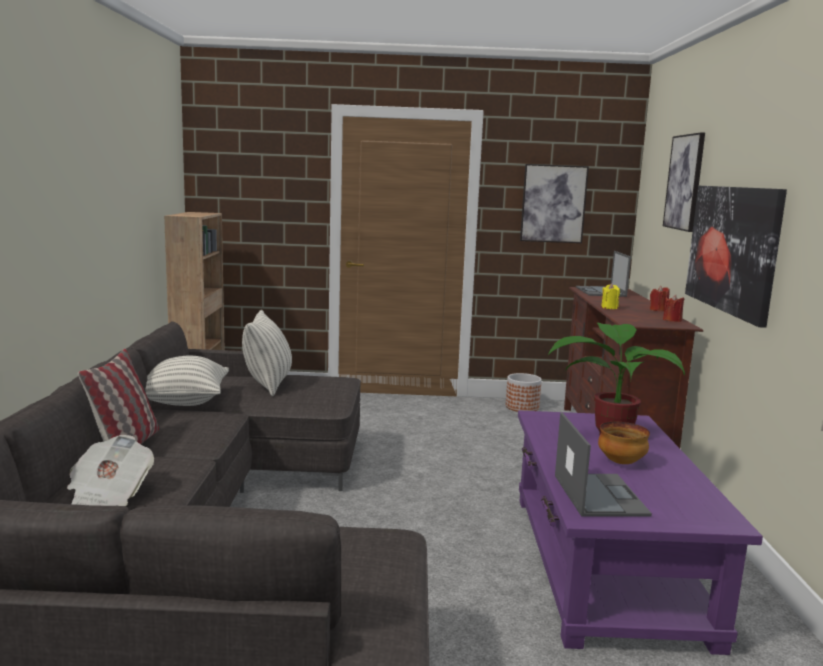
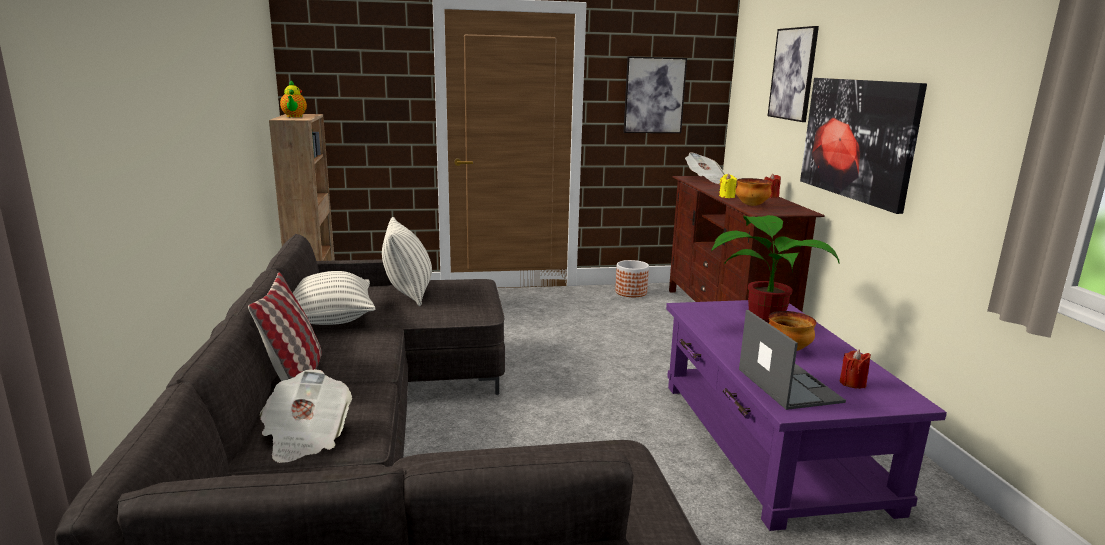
camera: 10 degrees left, 5 degrees up
laptop [576,251,631,297] -> newspaper [685,153,725,184]
red candle [663,295,685,322] -> red candle moved to [840,349,871,389]
none -> teapot [280,80,307,117]
none -> bowl [735,178,772,206]

